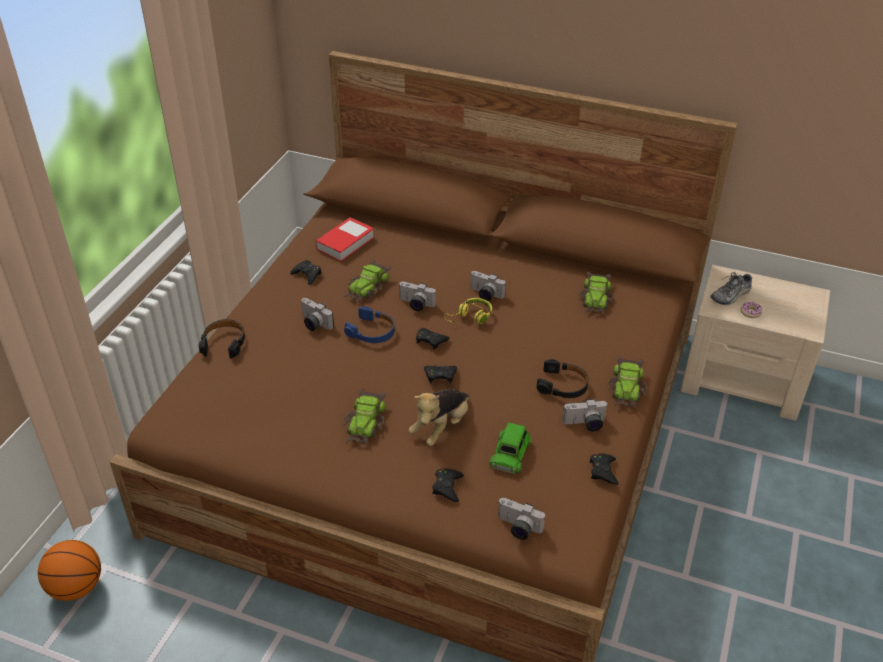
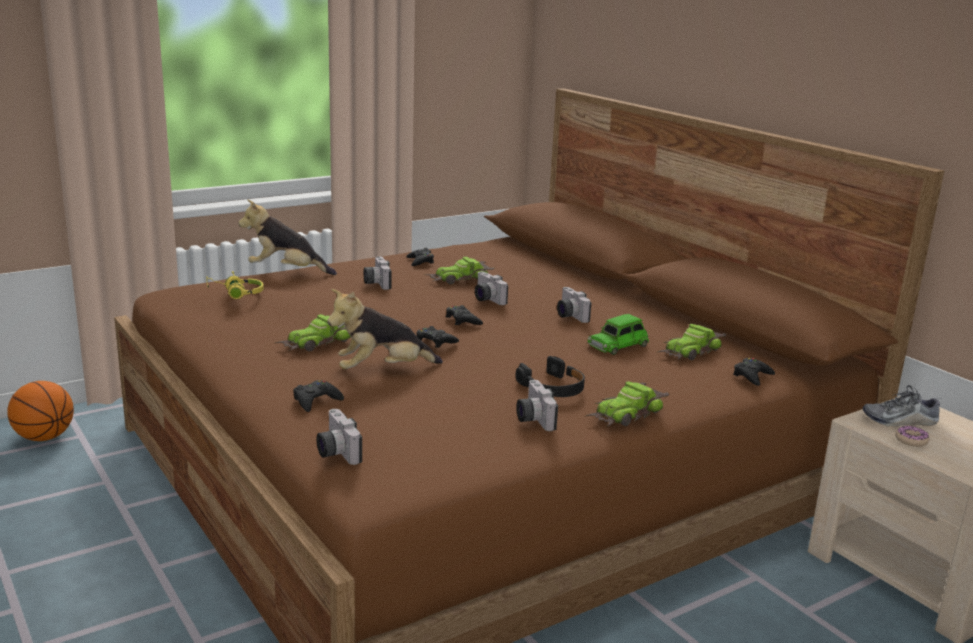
camera: 35 degrees right, 20 degrees down
black headphones [199,319,245,359] -> plush toy [238,200,337,275]
book [316,217,375,261] -> none
blue headphones [344,307,395,343] -> none
yellow headphones [444,298,492,324] -> yellow headphones moved to [207,271,264,299]
green toy car [489,422,532,474] -> green toy car moved to [588,314,649,355]
camera [562,399,608,431] -> camera turned 45 degrees clockwise [516,380,558,431]
black game controller [590,453,619,485] -> black game controller moved to [733,358,775,386]

